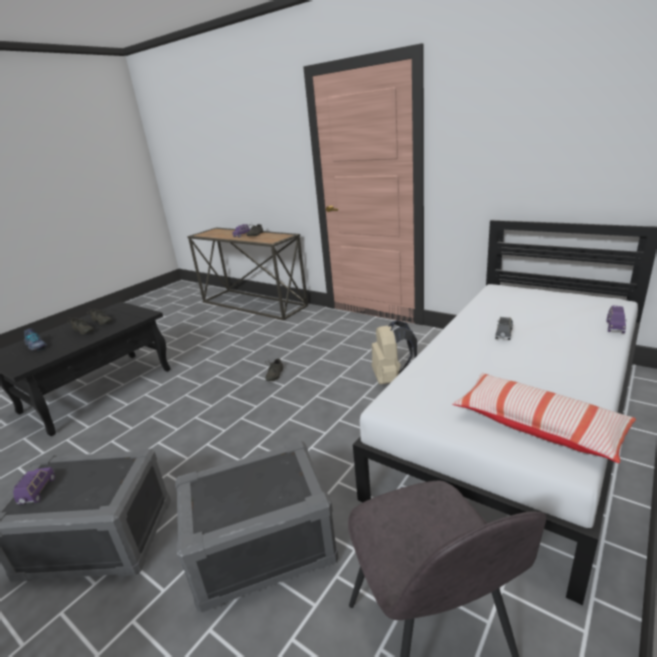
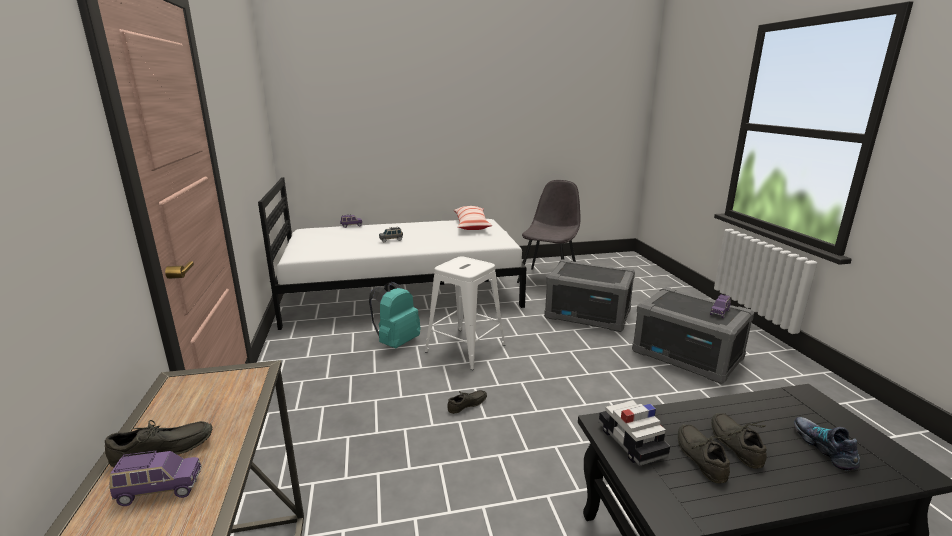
camera: 140 degrees left, 5 degrees down
beige backpack [372,320,417,384] -> turquoise backpack [369,282,421,349]
none -> white stool [425,256,506,370]
none -> toy car [599,400,670,466]

